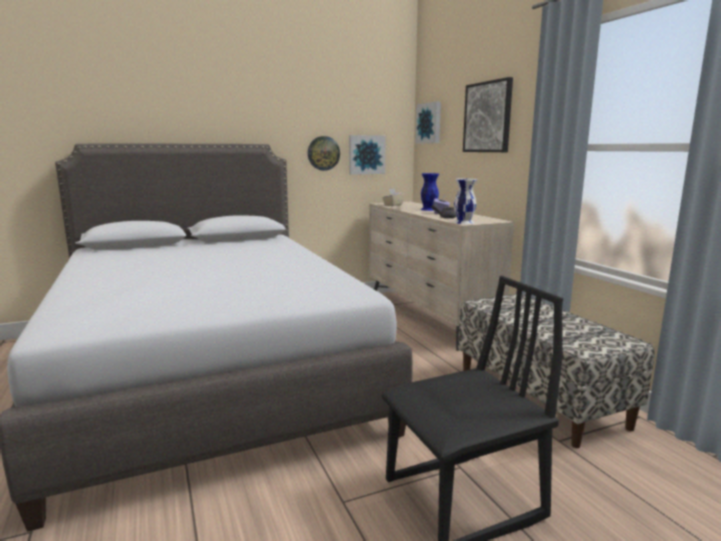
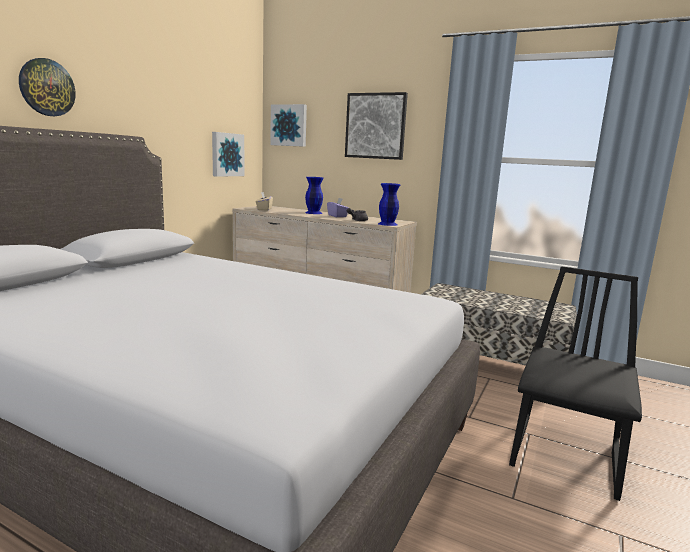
camera: 40 degrees left, 0 degrees up
wall clock [308,136,340,171] -> wall clock moved to [19,58,76,116]
white vase [454,178,477,224] -> blue vase [378,183,400,226]

